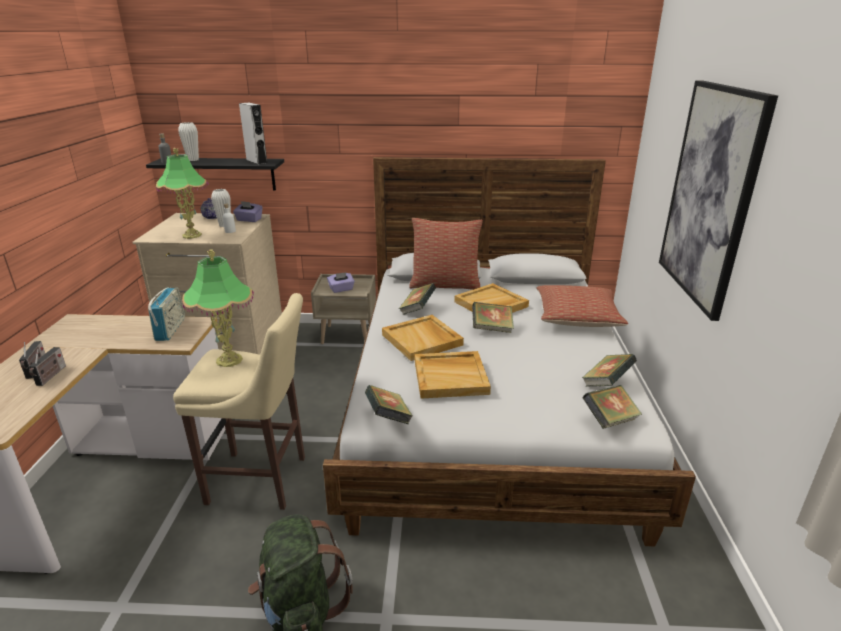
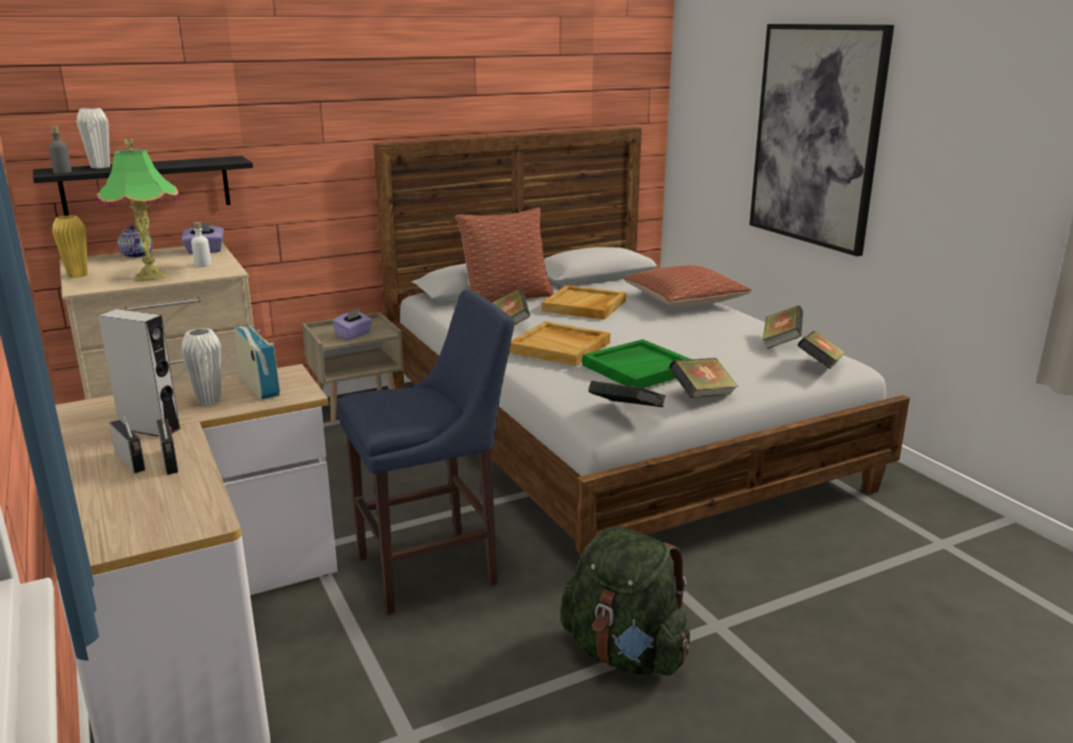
camera: 30 degrees left, 5 degrees down
beige stool [173,293,305,510] -> blue stool [337,289,515,615]
table lamp [182,250,254,367] -> none
white vase [211,189,231,227] -> white vase moved to [181,328,221,406]
grey speaker [239,103,267,164] -> grey speaker moved to [98,309,181,437]
beige tray [415,351,491,399] -> green tray [582,339,690,388]
book [472,302,514,333] -> book moved to [669,358,738,398]
none -> yellow vase [52,215,88,278]

